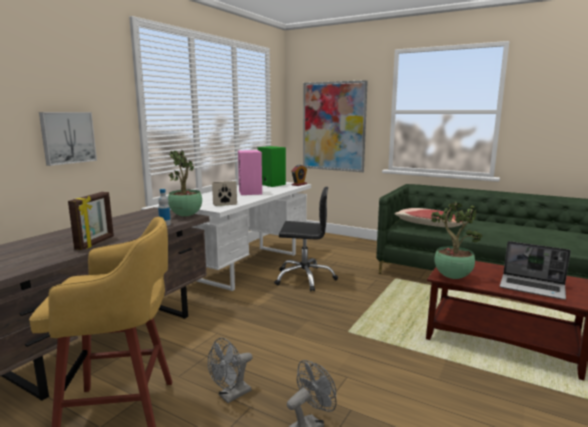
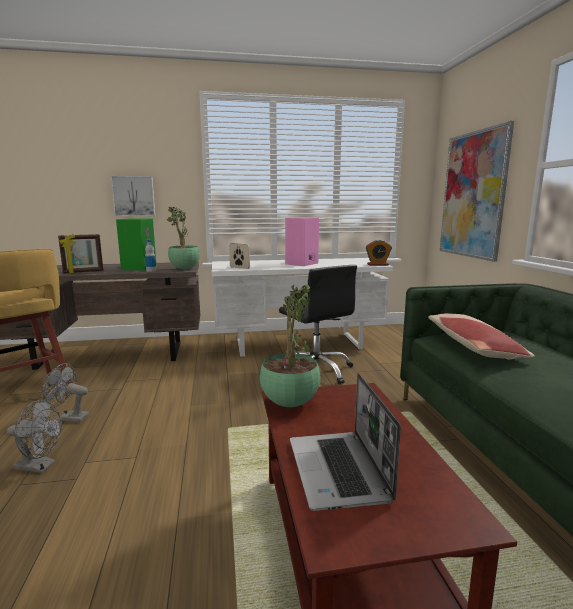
camera: 50 degrees right, 0 degrees up
green speaker [257,146,286,187] -> green speaker moved to [116,219,157,271]

